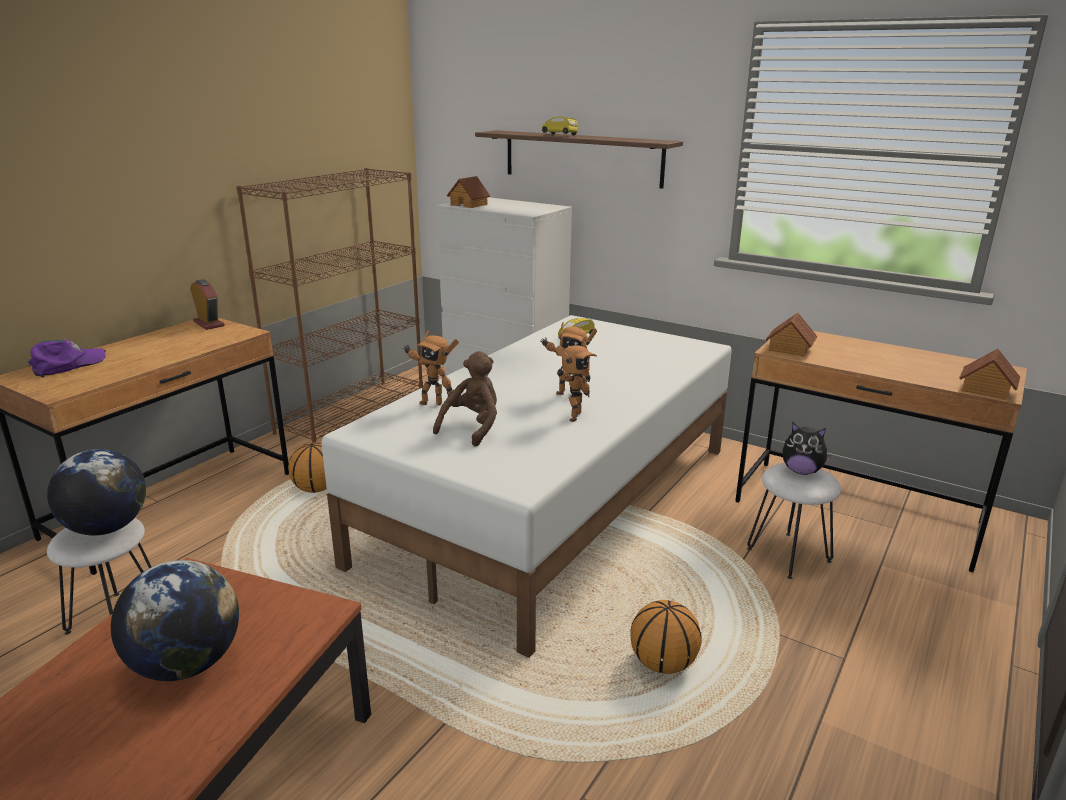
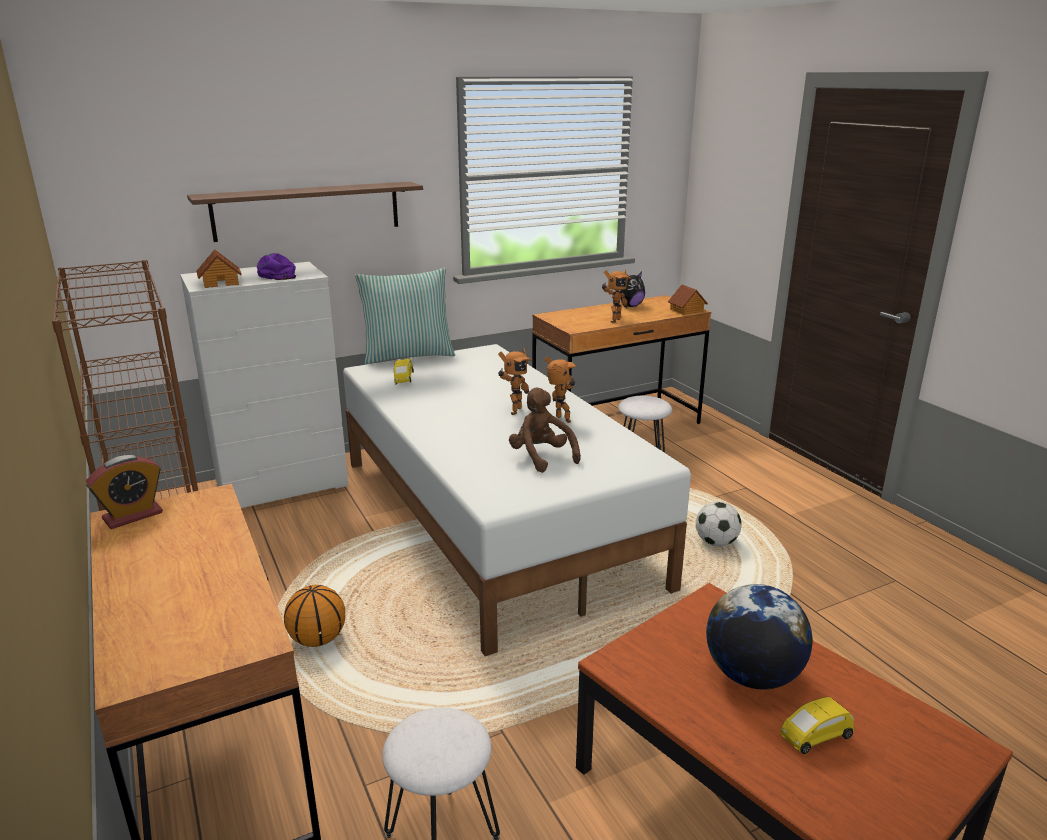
camera: 60 degrees left, 0 degrees up
purple cap [28,340,106,378] -> purple cap moved to [257,253,296,280]
globe [47,449,146,536] -> none
alarm clock [190,279,225,330] -> alarm clock turned 150 degrees clockwise [86,455,163,529]
toy robot [403,330,459,405] -> toy robot moved to [602,270,631,323]
yellow toy car [542,116,578,135] -> yellow toy car moved to [780,697,854,754]
basketball [630,600,701,674] -> football [696,502,742,546]
toy house [766,312,817,357] -> none
plush toy [782,422,832,475] -> plush toy moved to [620,272,645,307]
none -> pillow [355,268,455,364]

